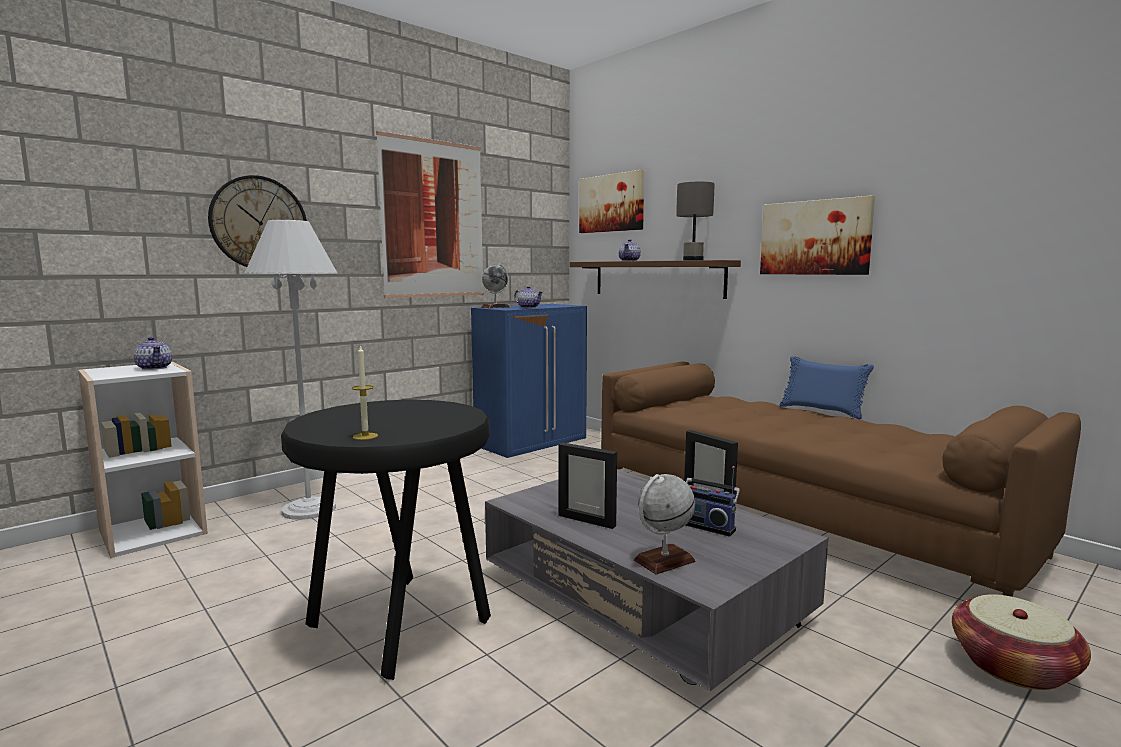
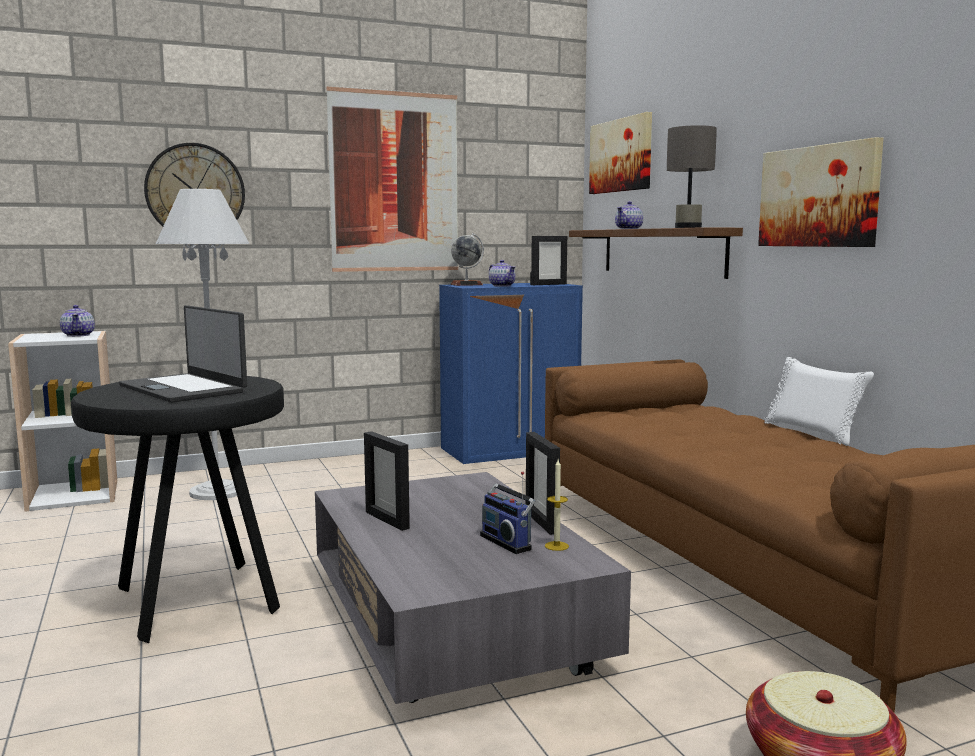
camera: 20 degrees right, 0 degrees up
candle [352,345,378,440] -> candle moved to [545,460,569,551]
globe [634,474,695,574] -> none
blue pillow [780,356,874,419] -> white pillow [764,357,874,446]
none -> laptop [119,305,247,403]
none -> picture frame [530,236,567,285]

